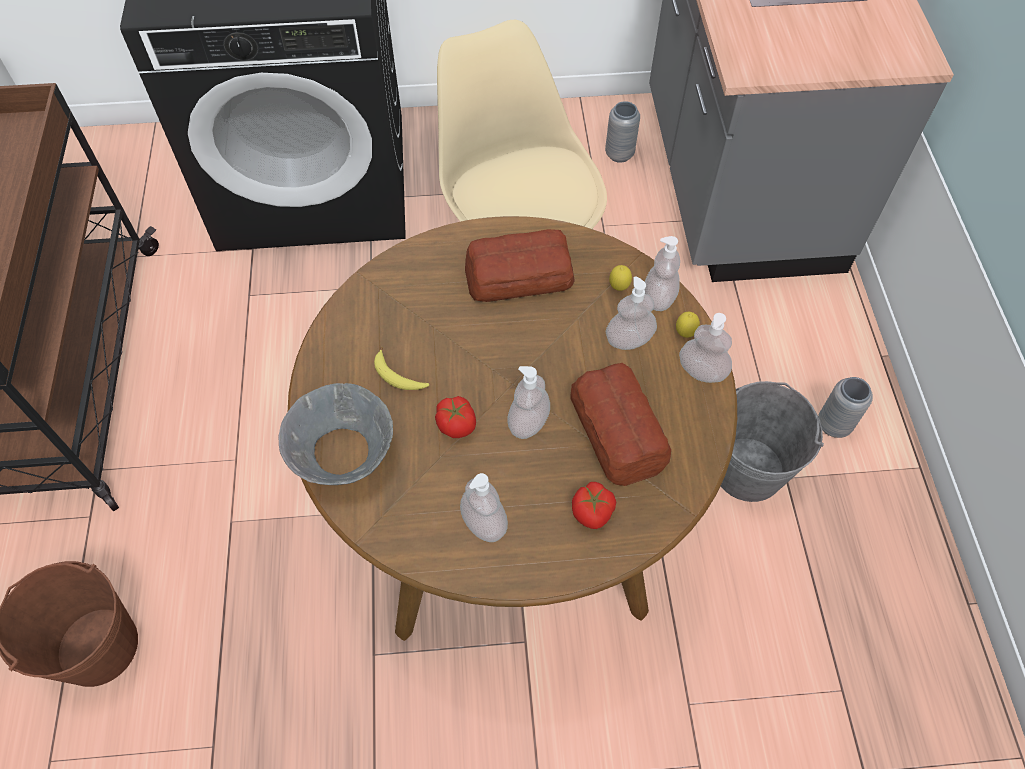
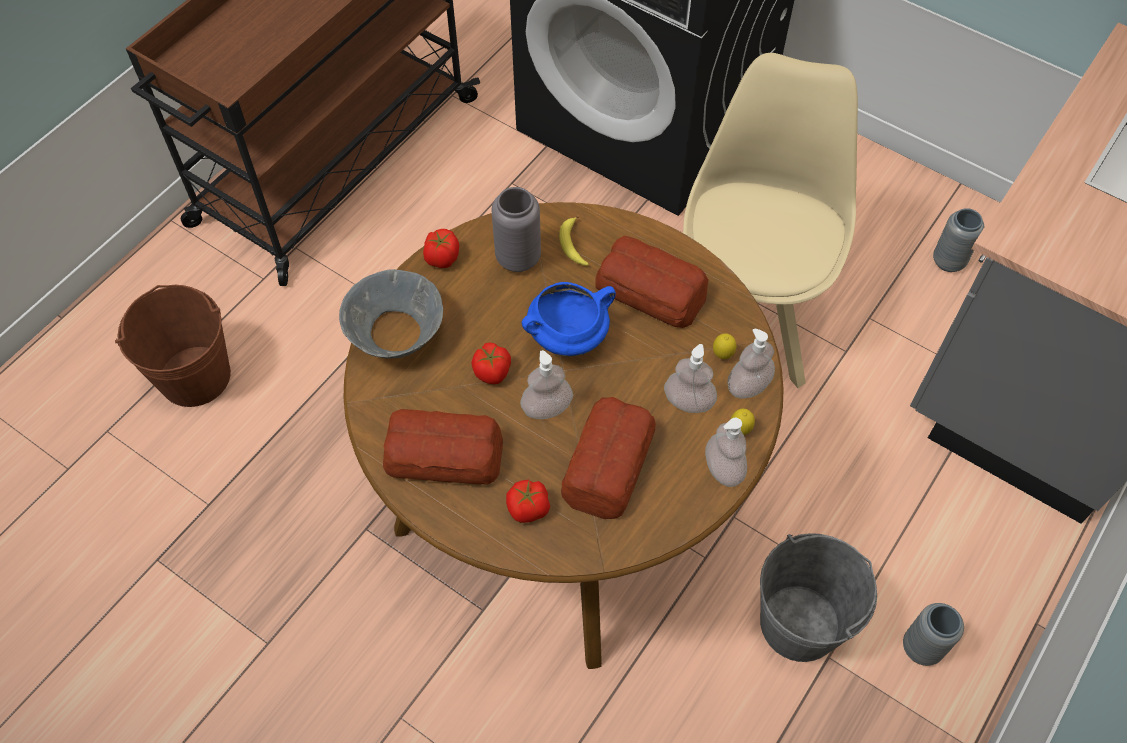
camera: 40 degrees right, 0 degrees up
banana [374,347,429,390] -> banana moved to [559,216,589,266]
soap dispenser [460,473,508,542] -> bread [383,409,503,484]
none -> tomato [423,229,459,268]
none -> grey vase [491,187,541,272]
none -> blue cooking pot [521,282,616,356]

